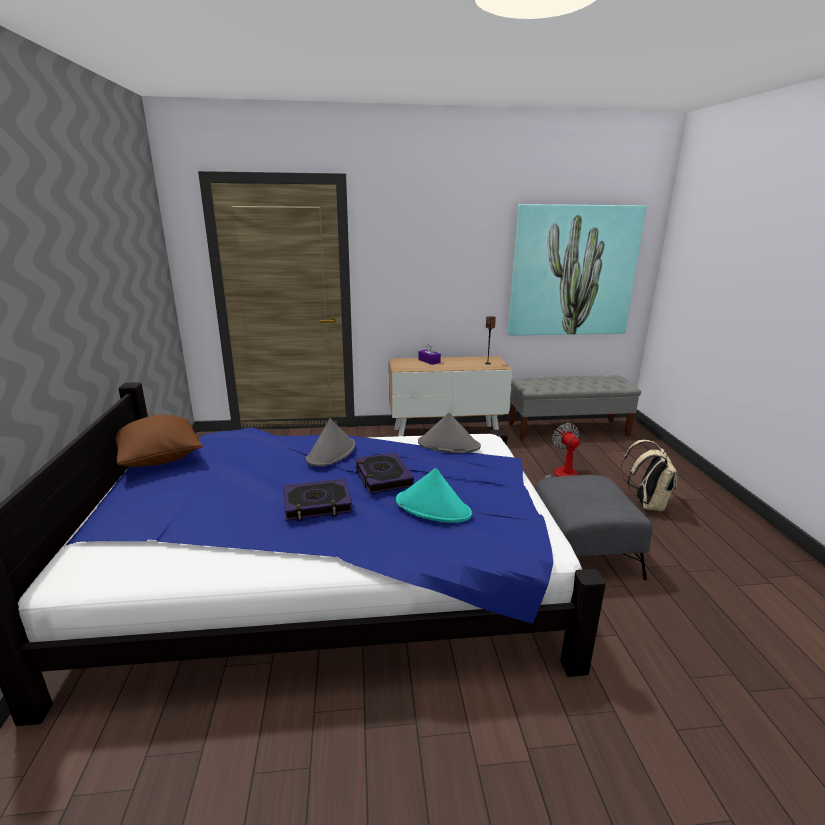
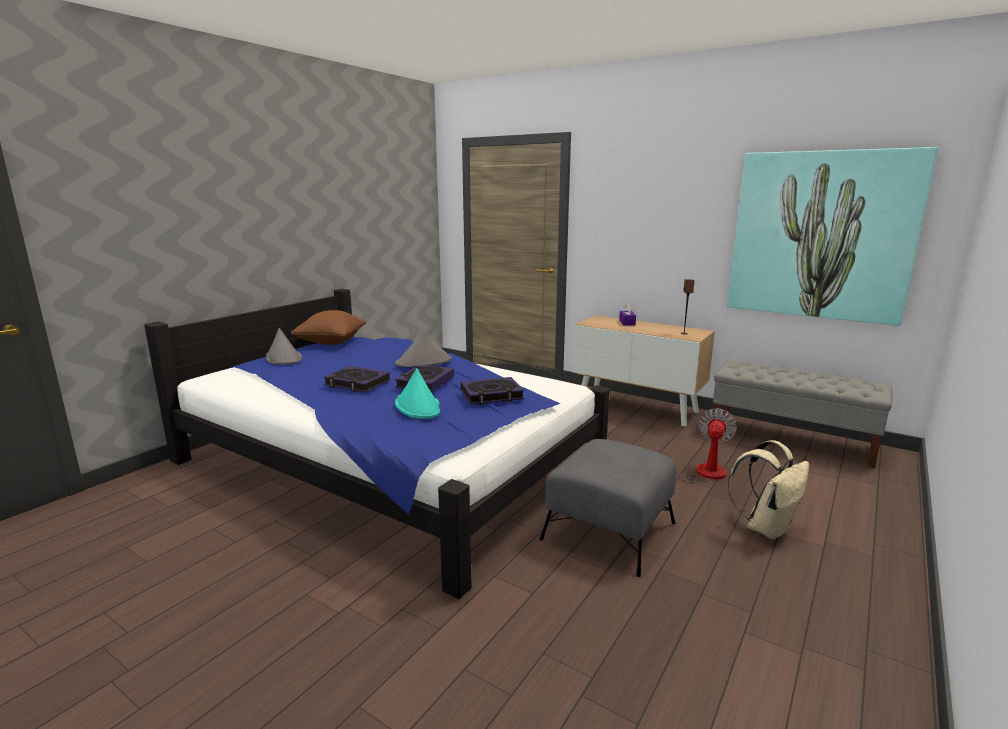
camera: 40 degrees right, 5 degrees down
grey hat [418,413,481,453] -> grey hat moved to [265,328,302,365]
none -> book [461,377,524,405]

